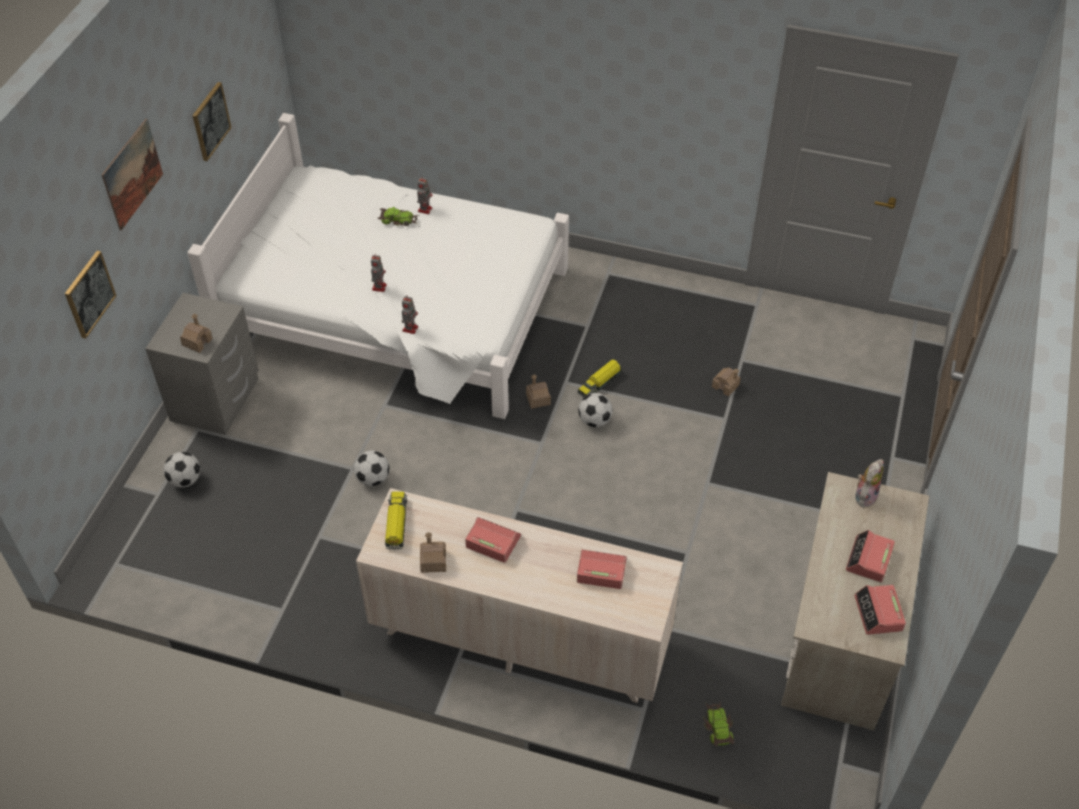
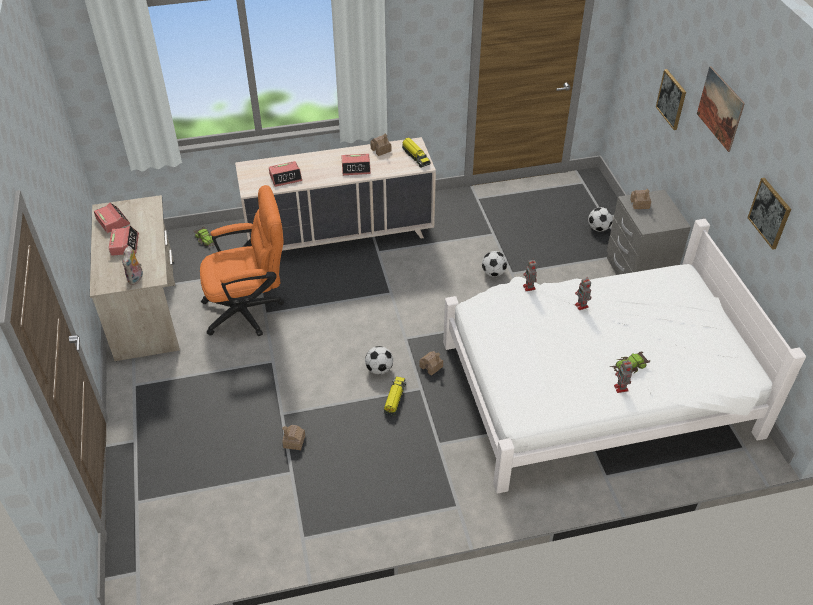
camera: 150 degrees right, 5 degrees down
none -> orange office chair [200,185,284,336]

